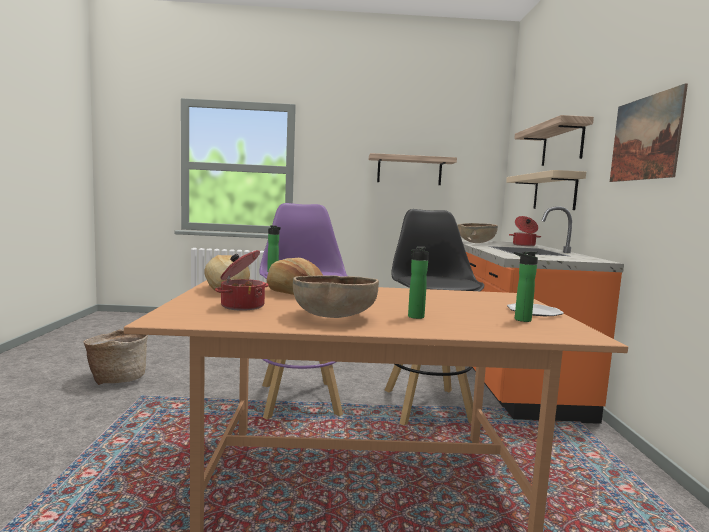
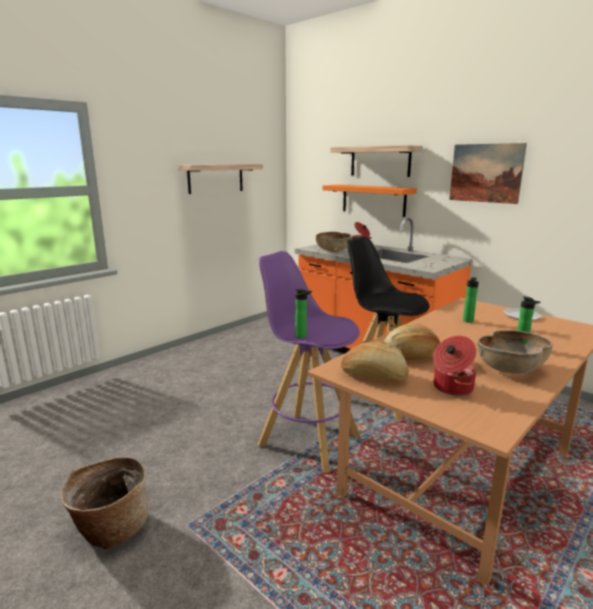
camera: 45 degrees left, 10 degrees up
beige shelf [506,170,586,210] -> orange shelf [322,185,417,217]
bottle [514,251,538,322] -> bottle moved to [463,277,479,323]

